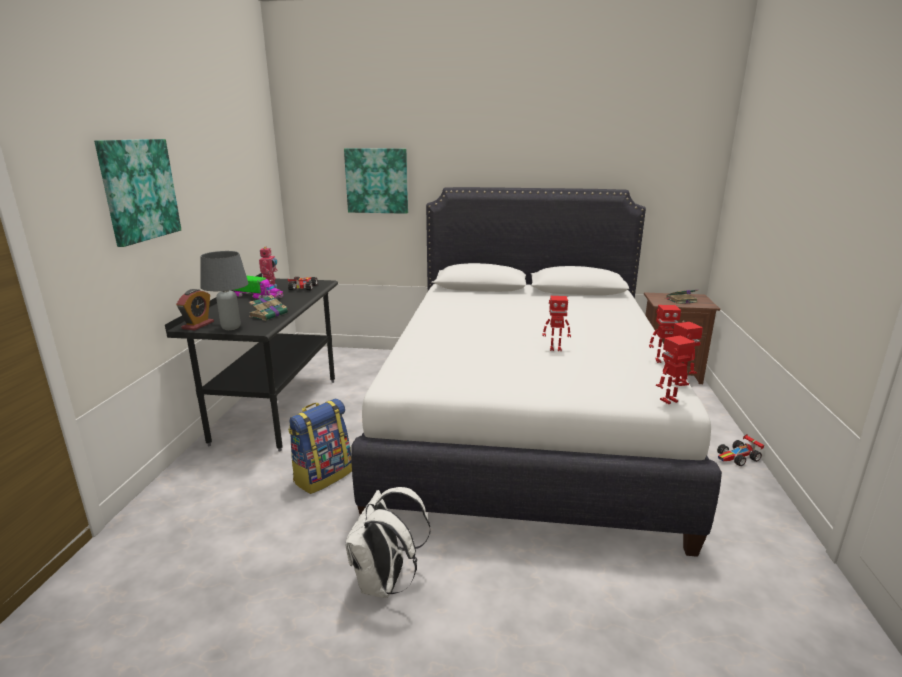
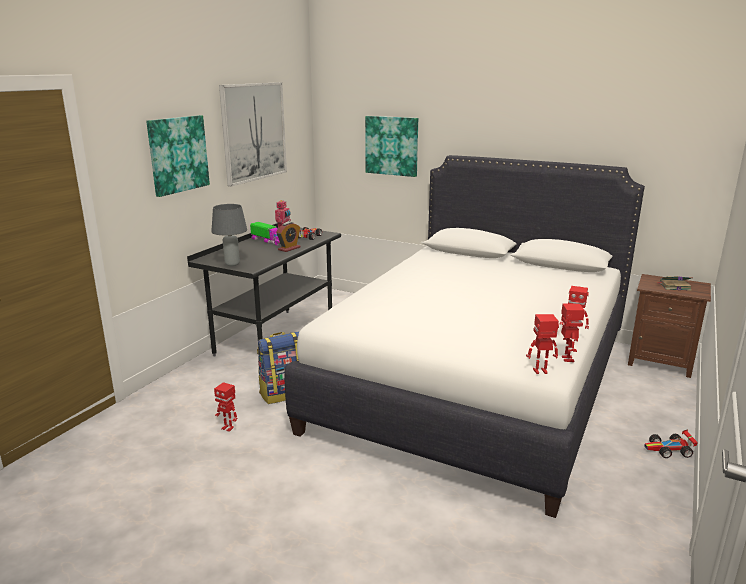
camera: 20 degrees right, 0 degrees up
alarm clock [176,289,214,331] -> alarm clock moved to [276,222,301,252]
book [249,295,289,321] -> none
white backpack [346,487,430,598] -> none
toy robot [542,296,571,351] -> toy robot moved to [214,382,237,432]
none -> picture [219,82,287,186]

